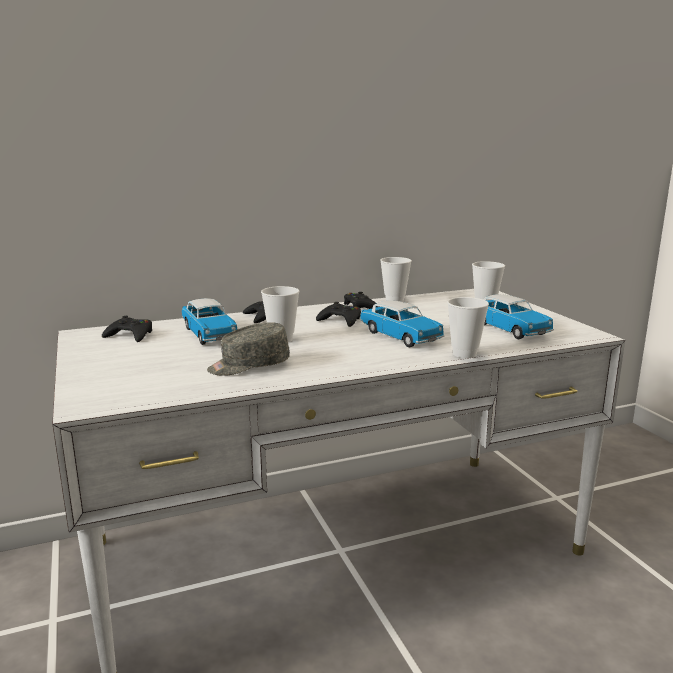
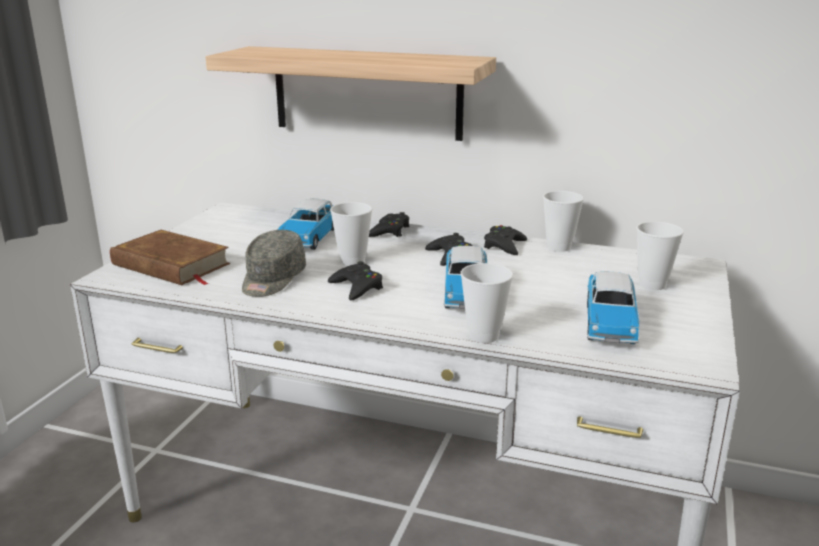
camera: 40 degrees right, 5 degrees up
black game controller [102,316,152,342] -> black game controller moved to [328,261,383,300]
grey cap [207,322,290,376] -> grey cap turned 90 degrees counterclockwise [242,230,306,297]
none -> brown book [110,230,230,285]
none -> shelf [206,46,496,141]

